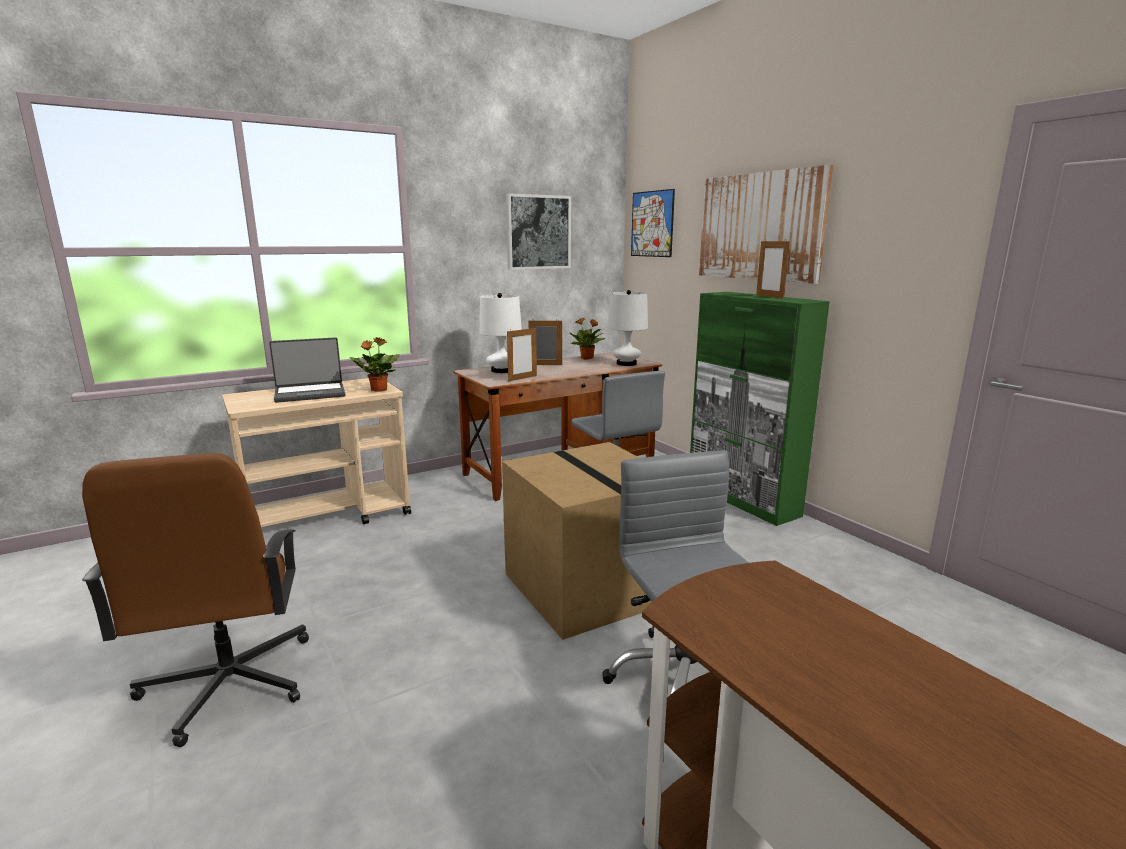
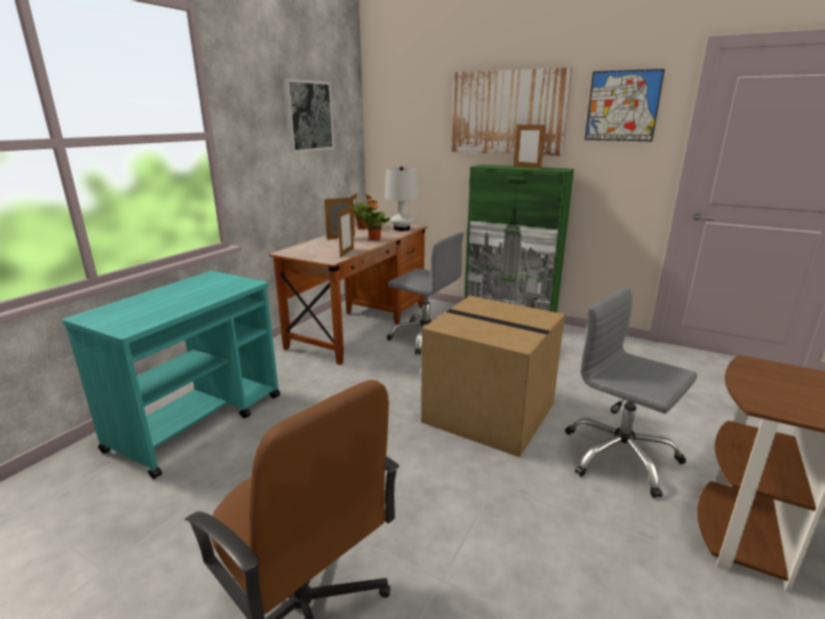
camera: 30 degrees left, 5 degrees up
beige cart [222,378,411,527] -> turquoise cart [62,271,280,479]
laptop [269,337,346,403] -> none
potted plant [349,337,400,392] -> potted plant moved to [359,200,390,240]
white table lamp [479,293,522,373] -> none
picture [631,189,675,257] -> picture moved to [585,69,665,141]

